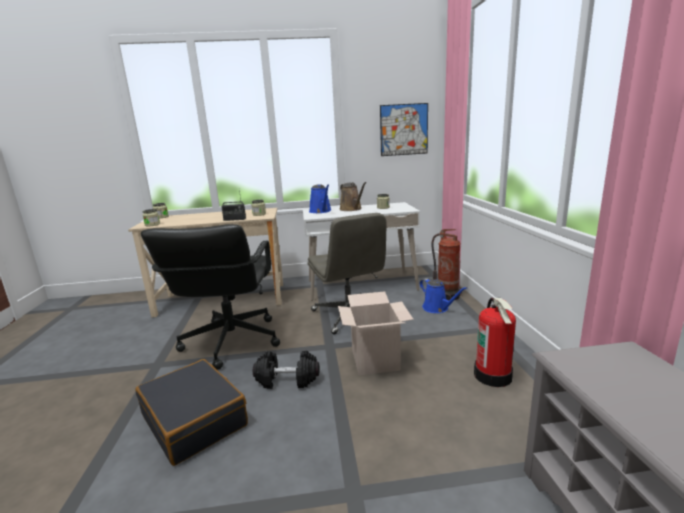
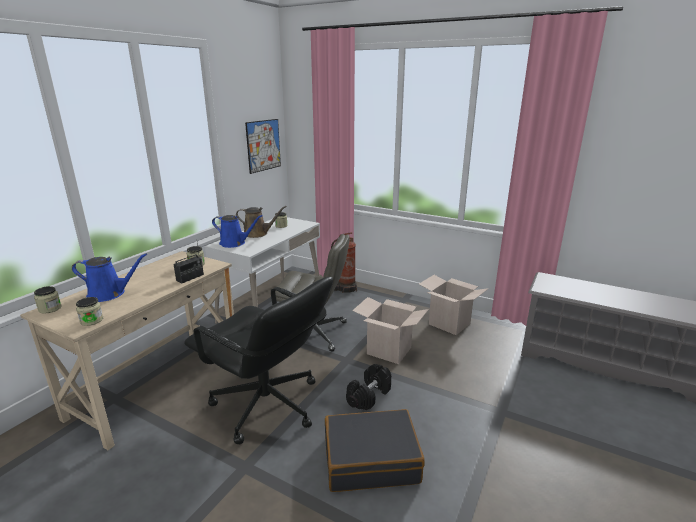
camera: 55 degrees left, 5 degrees up
blue watering can [420,278,467,313] -> blue watering can moved to [72,253,147,302]
fire extinguisher [474,298,516,387] -> cardboard box [419,275,489,335]

